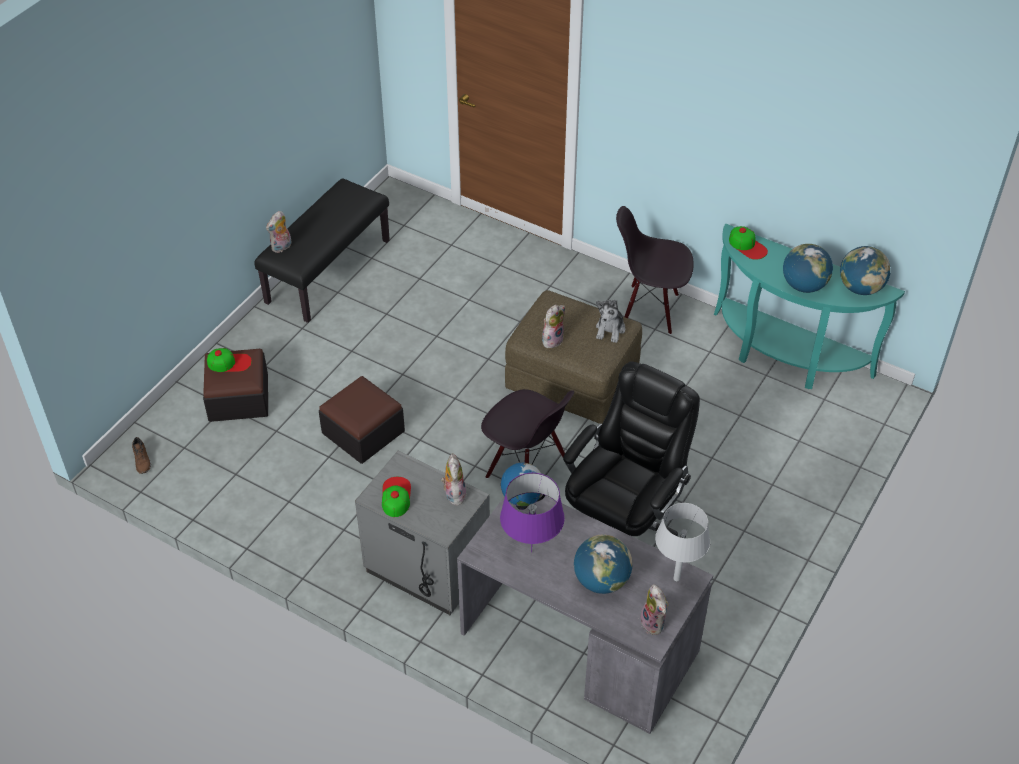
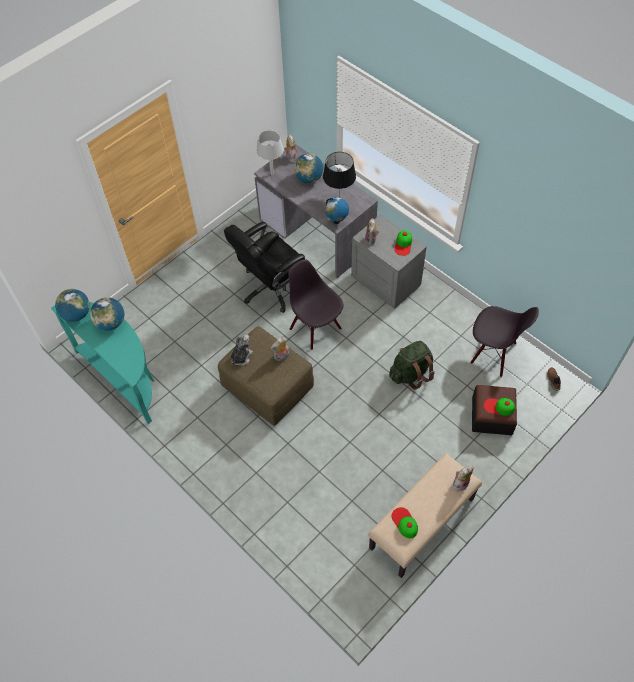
camera: 165 degrees left, 10 degrees up
black bench [254,178,390,323] -> beige bench [368,453,482,578]
ottoman [319,376,405,464] -> green backpack [389,341,434,390]
purple table lamp [500,473,565,552] -> black table lamp [323,152,356,197]
black chair [616,206,694,335] -> black chair moved to [471,306,539,377]
cap [729,226,768,260] -> cap moved to [391,507,418,538]

